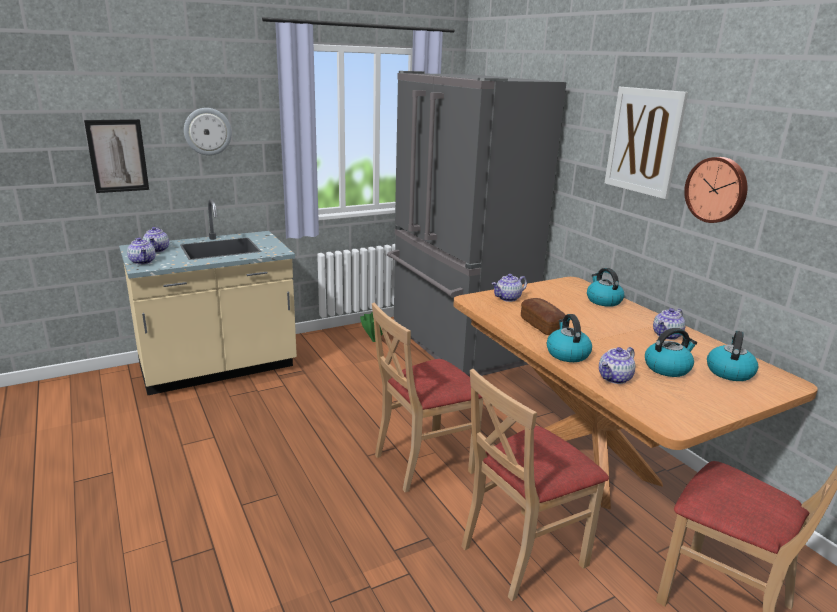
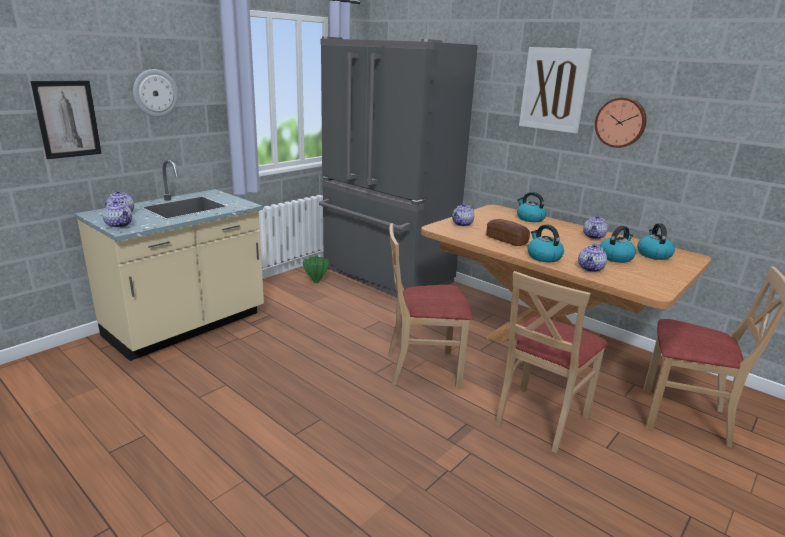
camera: 20 degrees left, 0 degrees up
beige chair [372,303,483,493] -> beige chair turned 45 degrees clockwise [388,223,473,387]

